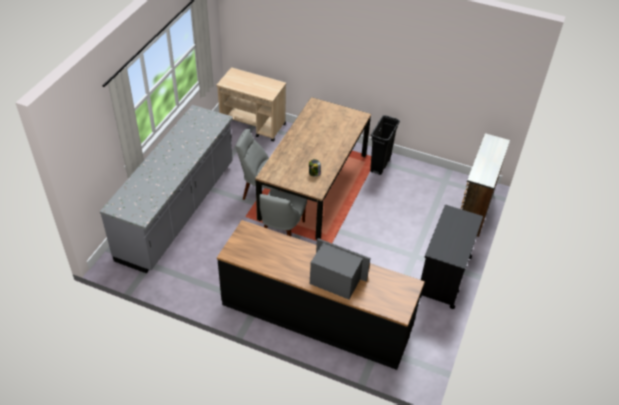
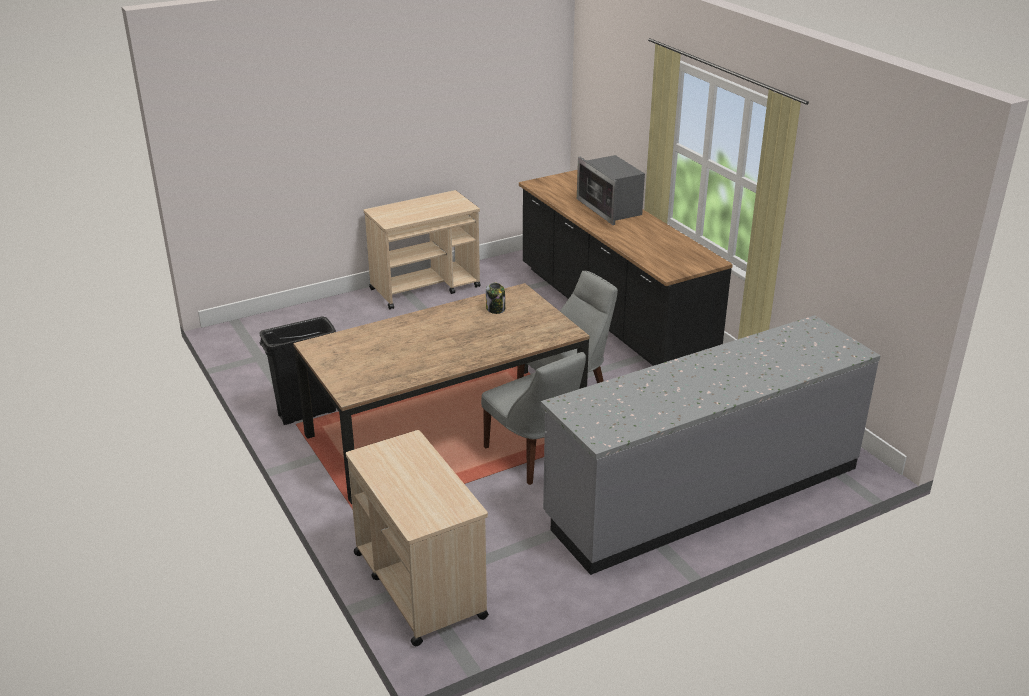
camera: 140 degrees left, 15 degrees down
black cart [420,205,483,309] -> beige cart [364,190,481,309]
brown dresser [461,133,510,237] -> none

